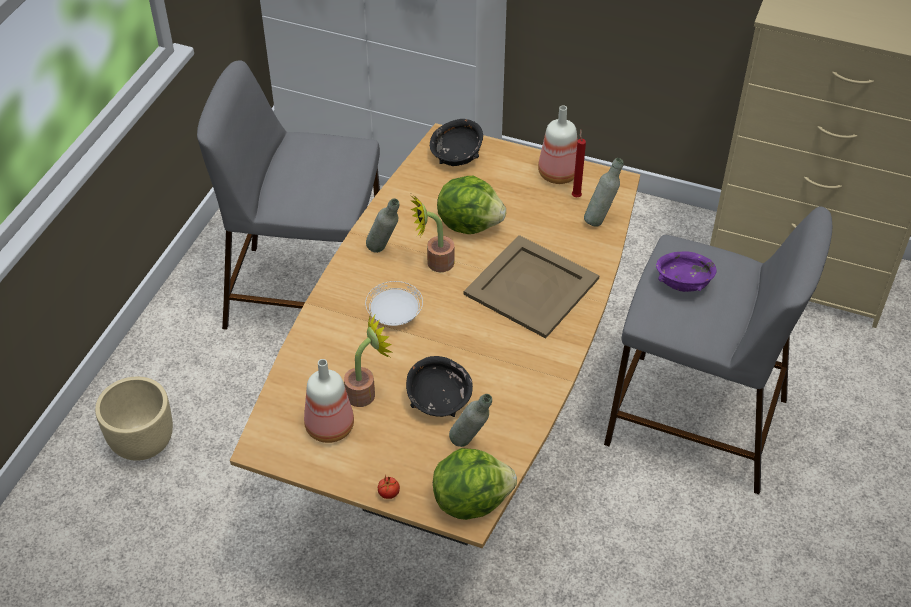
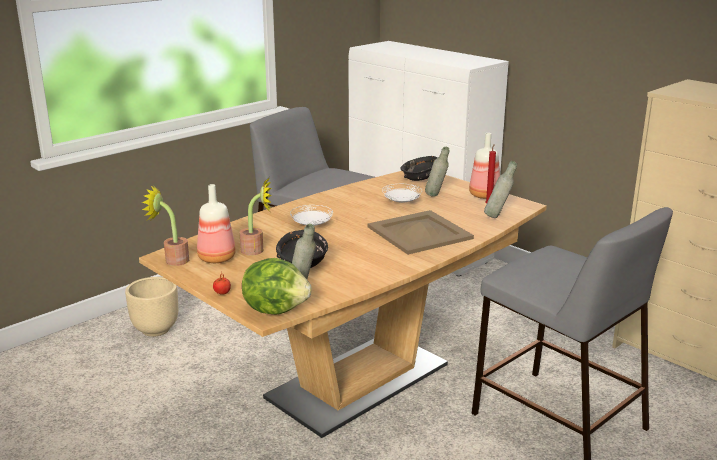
camera: 25 degrees right, 25 degrees down
grey bottle [366,198,399,253] -> grey bottle moved to [425,147,449,197]
potted plant [410,194,454,272] -> potted plant moved to [142,184,189,266]
lettuce [437,176,506,234] -> white plate [382,184,422,203]
purple bowl [656,251,717,292] -> none

